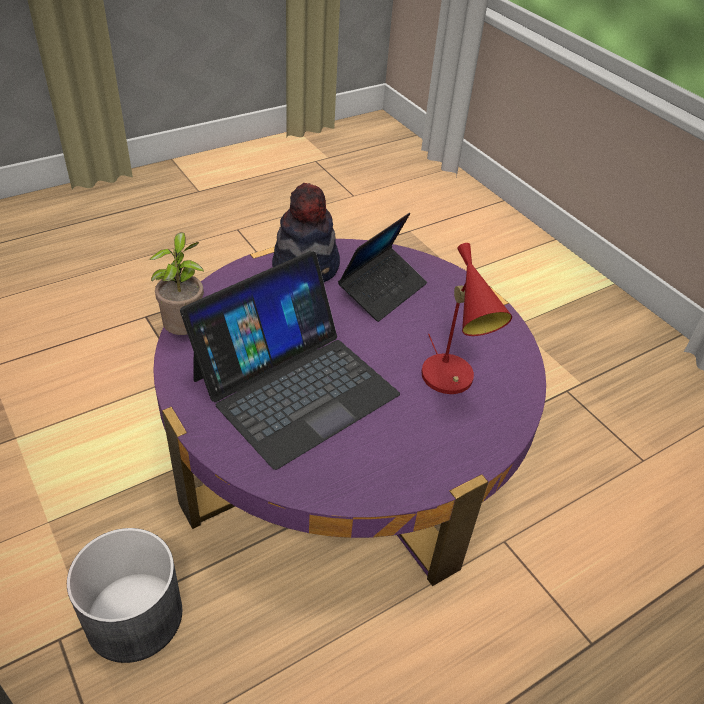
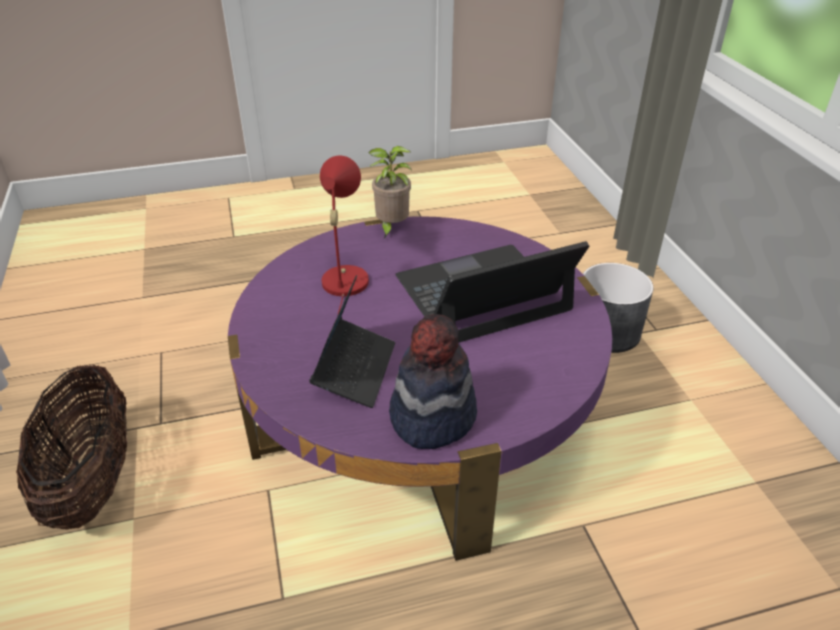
camera: 160 degrees left, 5 degrees down
potted plant [149,232,204,335] -> potted plant moved to [368,146,412,238]
laptop [338,213,427,322] -> laptop turned 135 degrees clockwise [309,275,395,408]
none -> basket [16,364,127,530]

